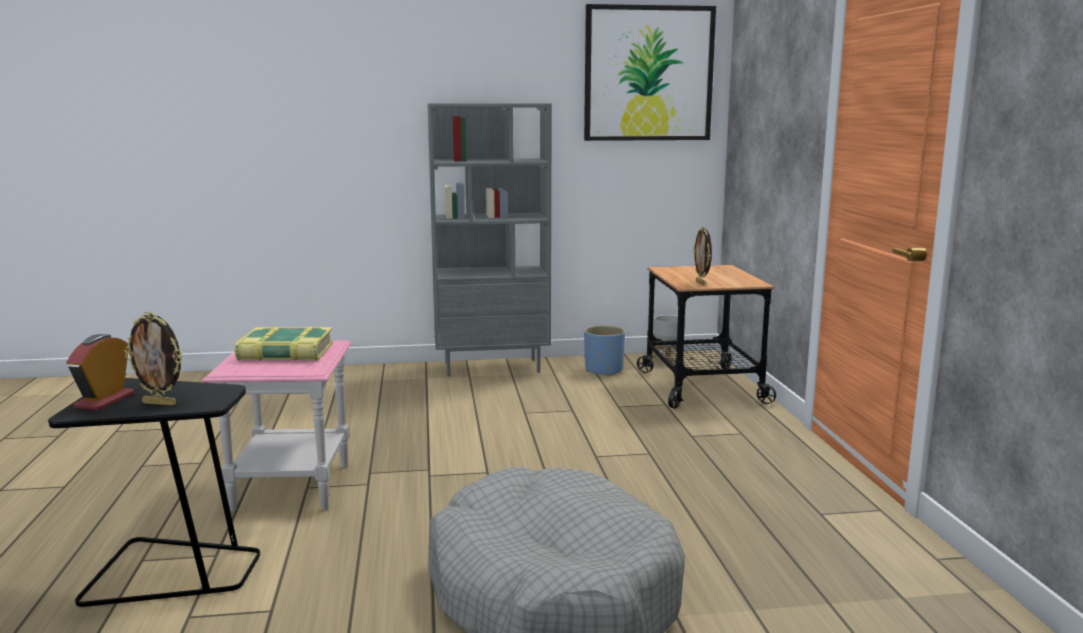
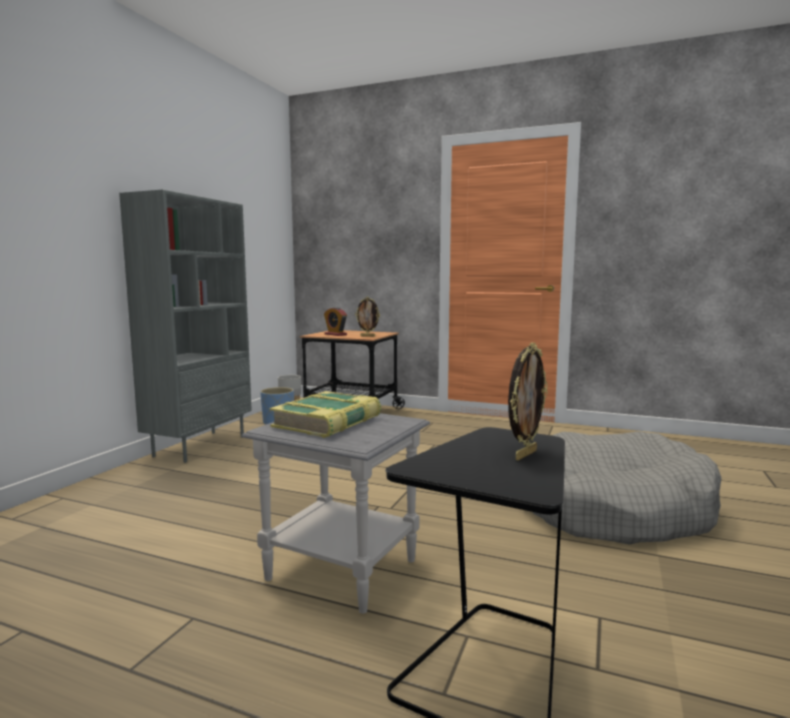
camera: 60 degrees left, 5 degrees down
alarm clock [66,334,135,411] -> alarm clock moved to [324,307,347,336]
pink side table [202,341,352,511] -> grey side table [241,413,430,614]
picture [584,4,716,141] -> none

